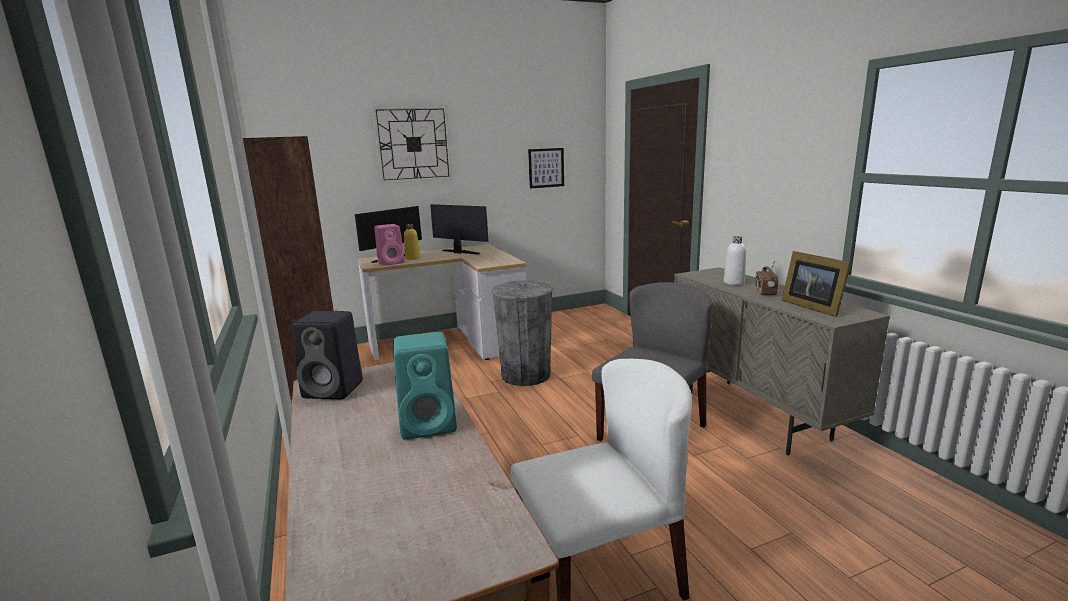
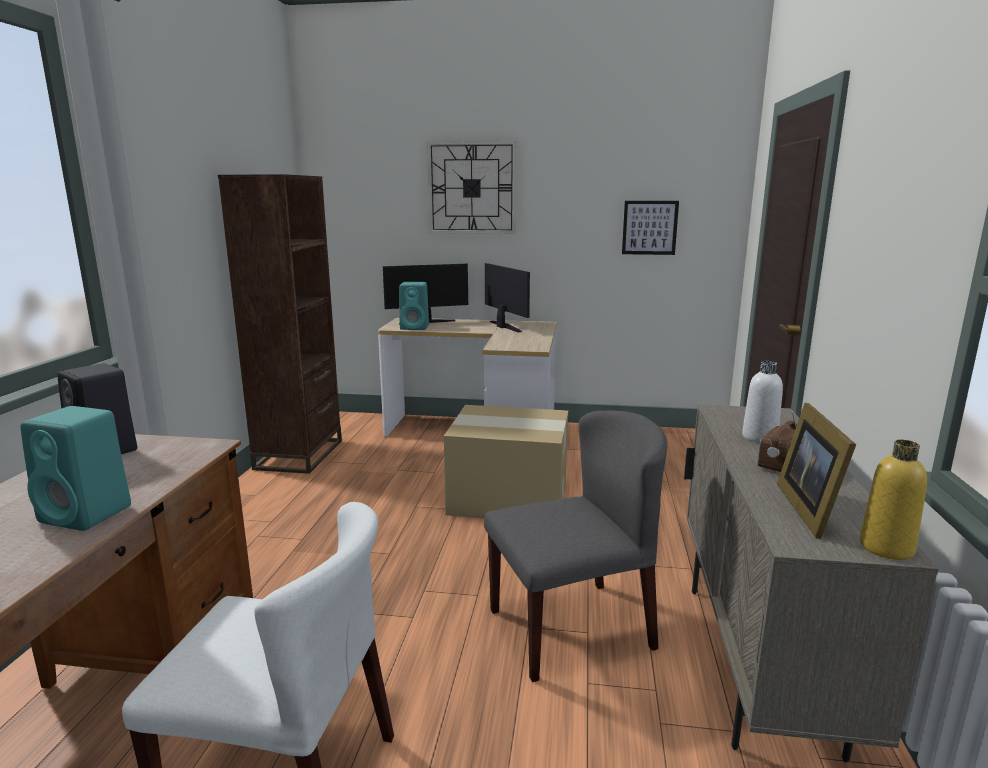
camera: 30 degrees right, 0 degrees up
pink speaker [374,224,405,266] -> turquoise speaker [399,282,429,330]
yellow bottle [404,224,420,260] -> yellow bottle moved to [860,440,927,560]
grey trash can [491,280,553,386] -> cardboard box [444,405,568,519]

